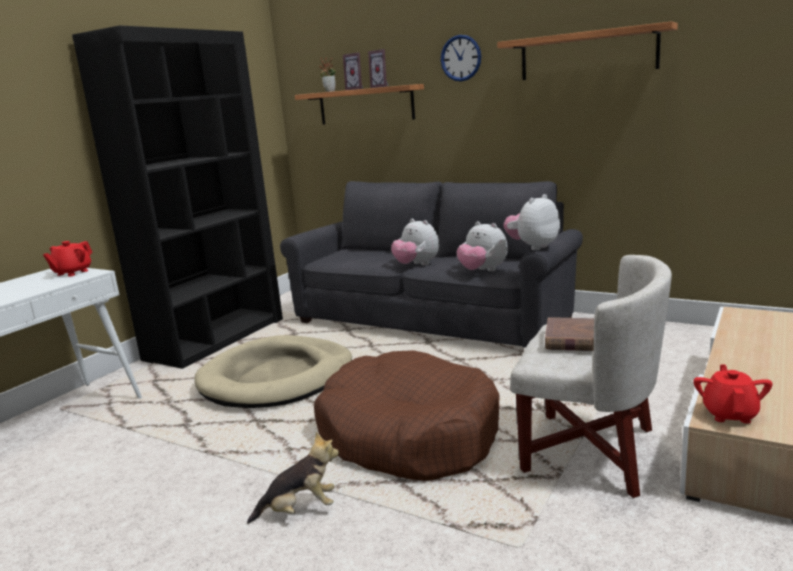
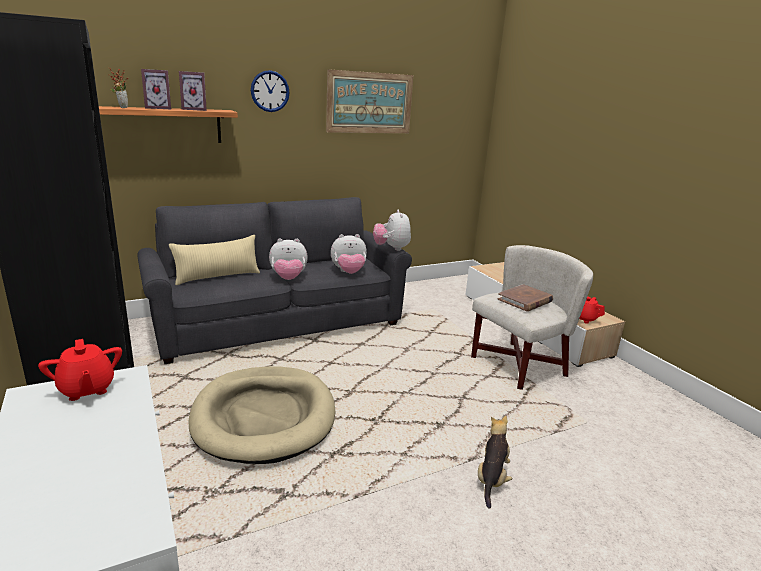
camera: 60 degrees left, 5 degrees up
brown dog bed [314,350,500,481] -> none
shelf [497,21,678,80] -> picture [326,69,413,133]
none -> beige pillow [169,235,260,285]

